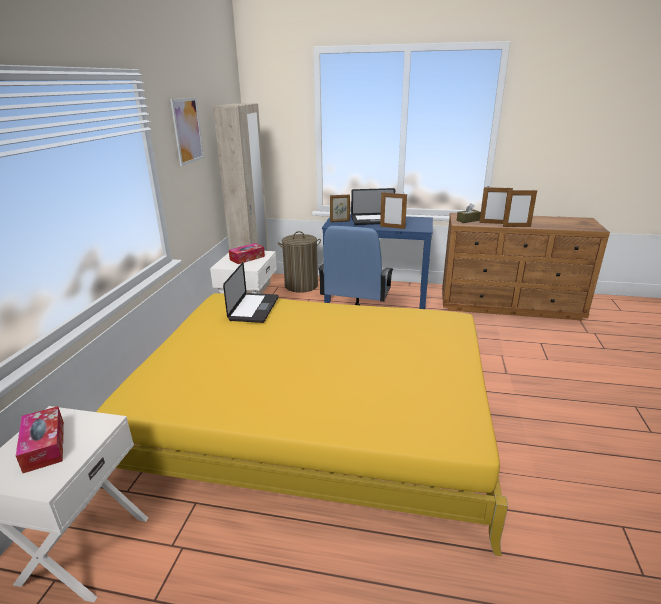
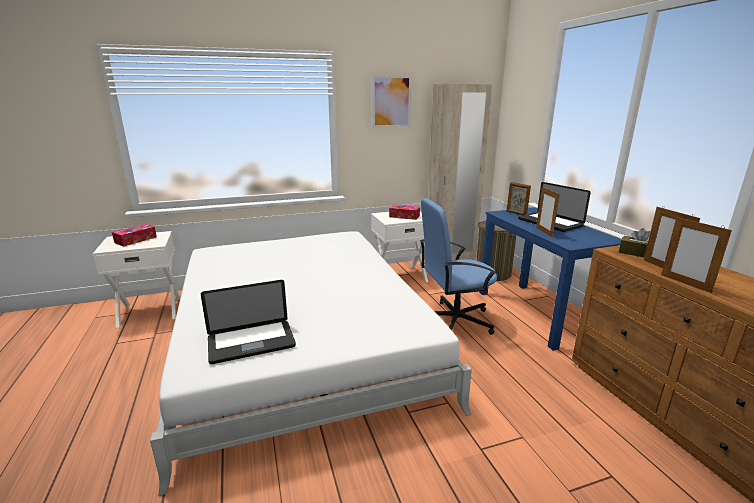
camera: 60 degrees right, 5 degrees down
yellow bed [97,293,508,556] -> white bed [150,231,472,496]
laptop [223,262,279,323] -> laptop moved to [201,280,296,364]

